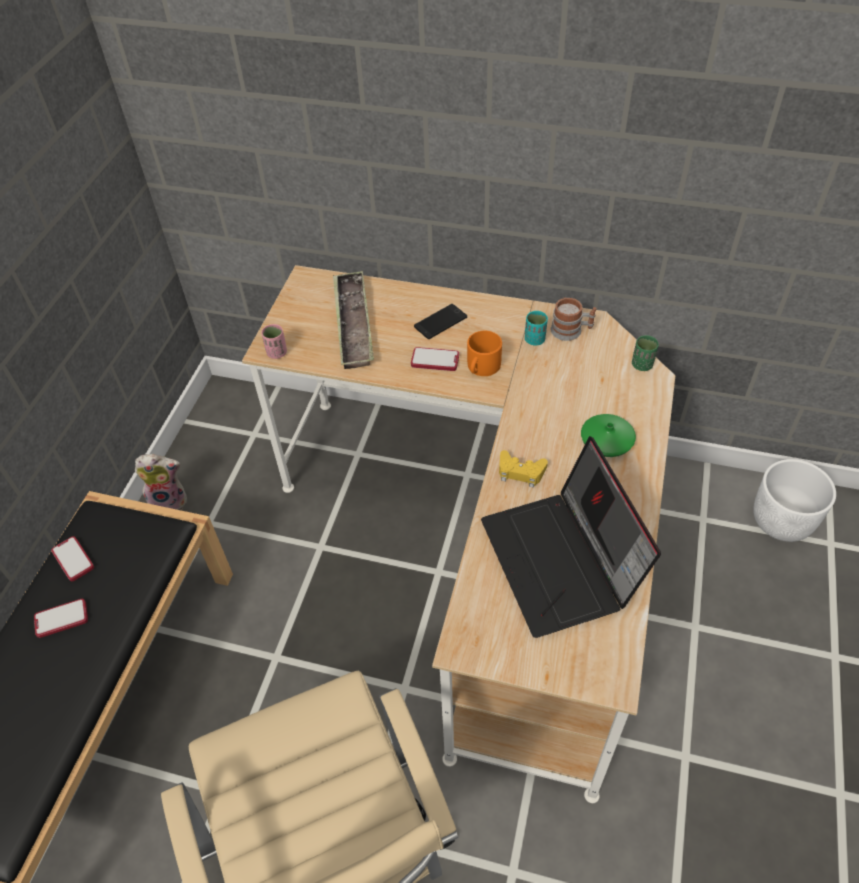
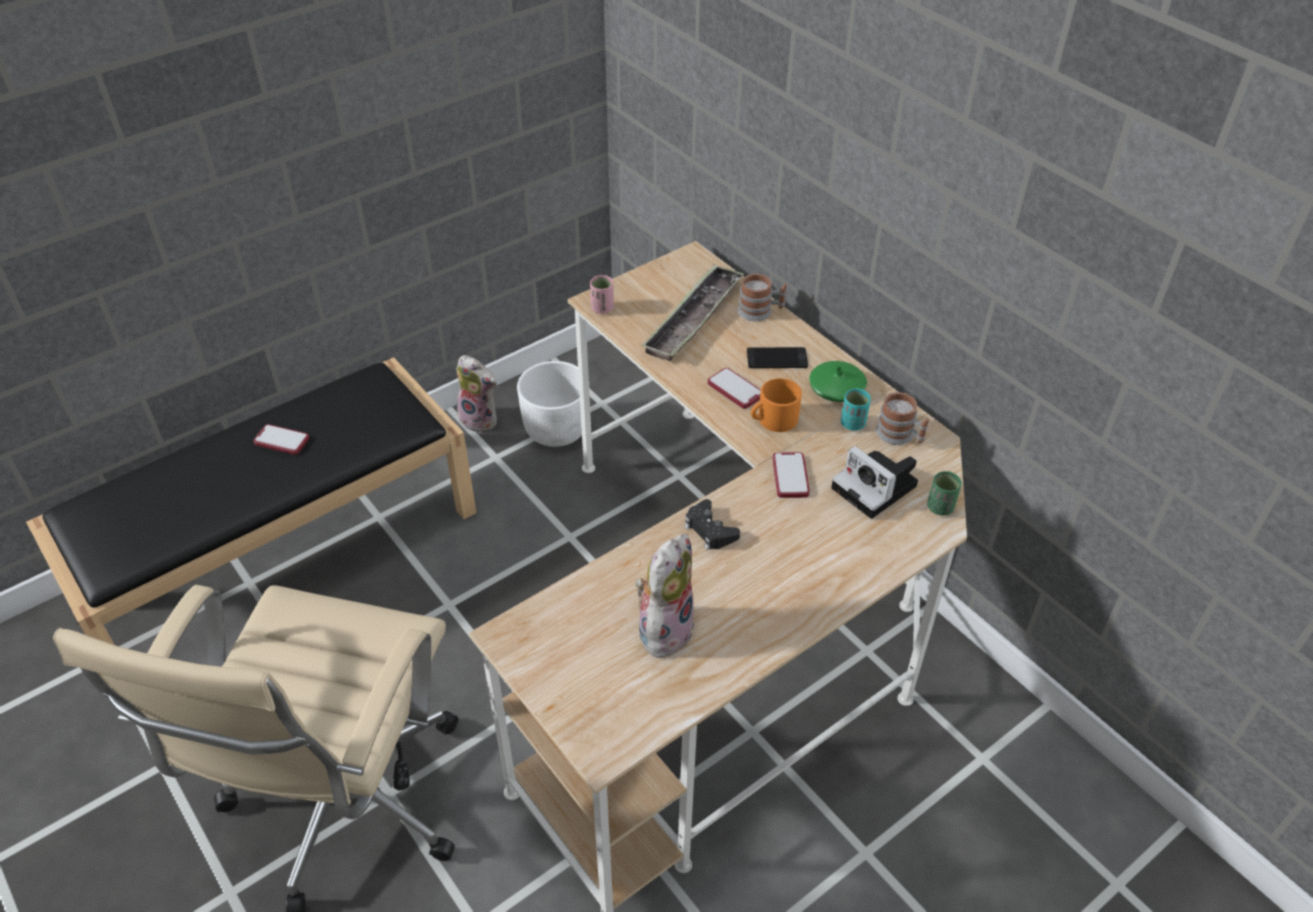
camera: 35 degrees right, 5 degrees down
phone [51,536,94,581] -> phone moved to [772,452,810,498]
laptop [481,436,661,638] -> plush toy [635,534,695,659]
yellow game controller [499,450,548,488] -> black game controller [685,499,740,550]
green vase [581,414,636,457] -> green vase moved to [809,361,867,402]
white planter [753,459,836,542] -> white planter moved to [517,361,582,447]
none -> mug [738,273,787,321]
none -> camera [831,446,918,519]

